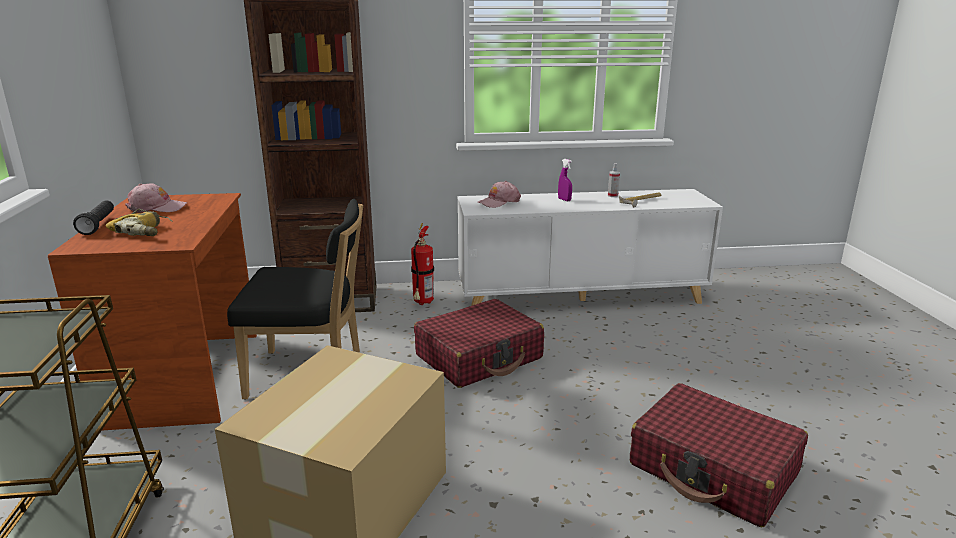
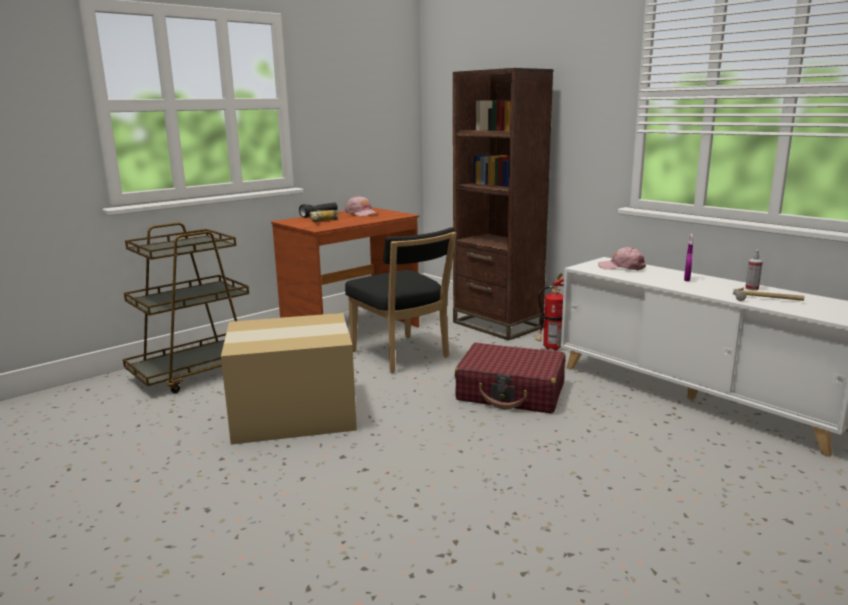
camera: 55 degrees right, 5 degrees down
red suitcase [630,383,808,527] -> none

